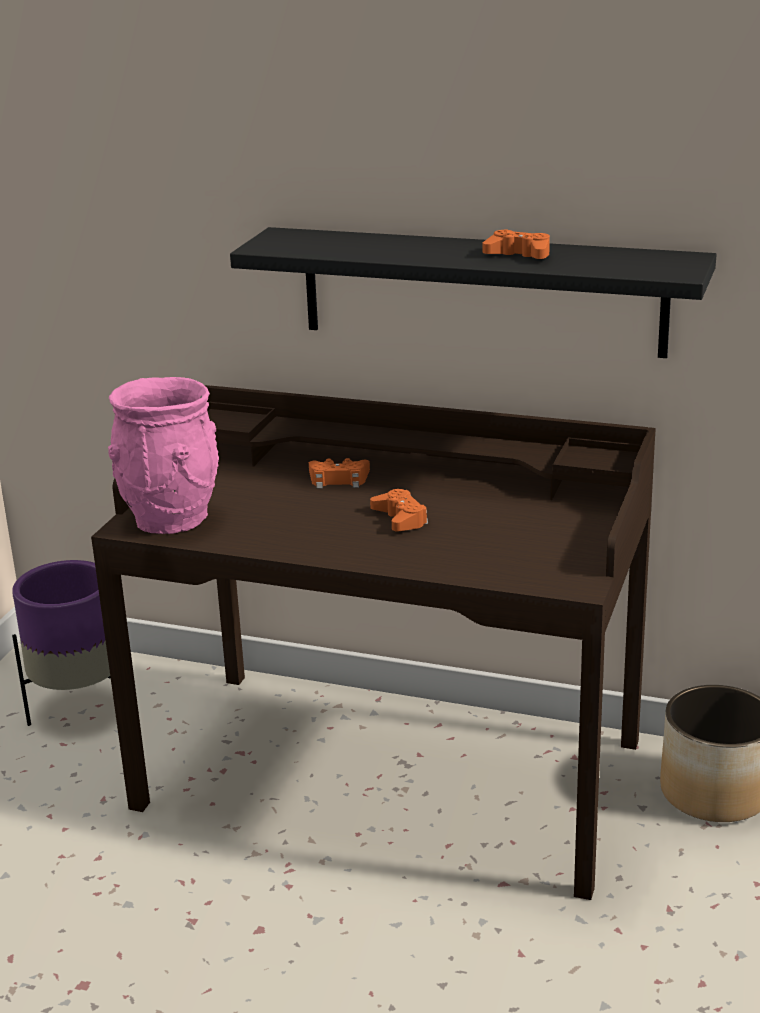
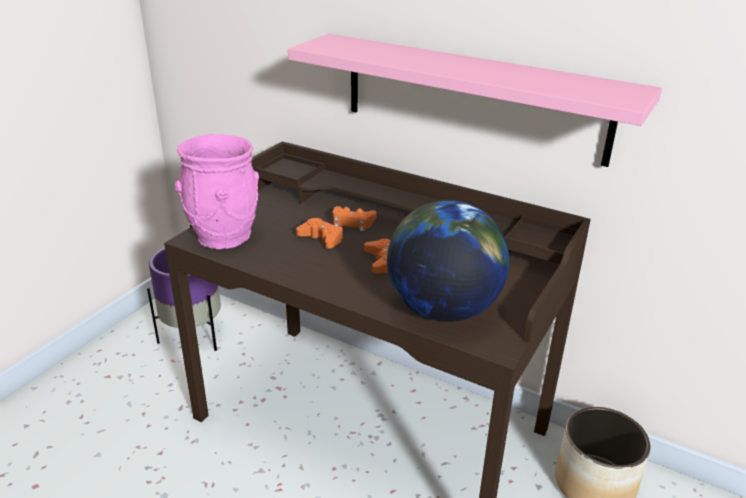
camera: 10 degrees right, 5 degrees up
black shelf [230,227,716,358] -> pink shelf [288,34,662,167]
orange game controller [482,229,550,259] -> orange game controller moved to [296,218,343,249]
none -> globe [387,200,509,322]

